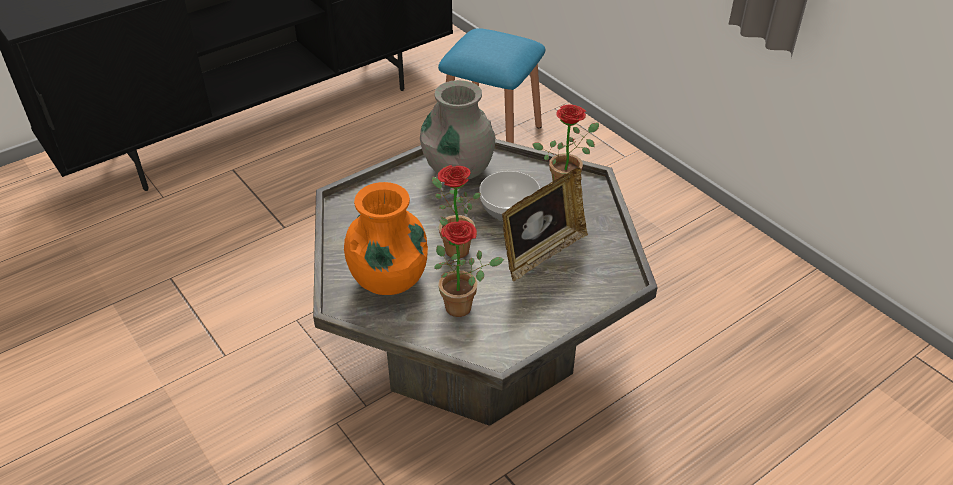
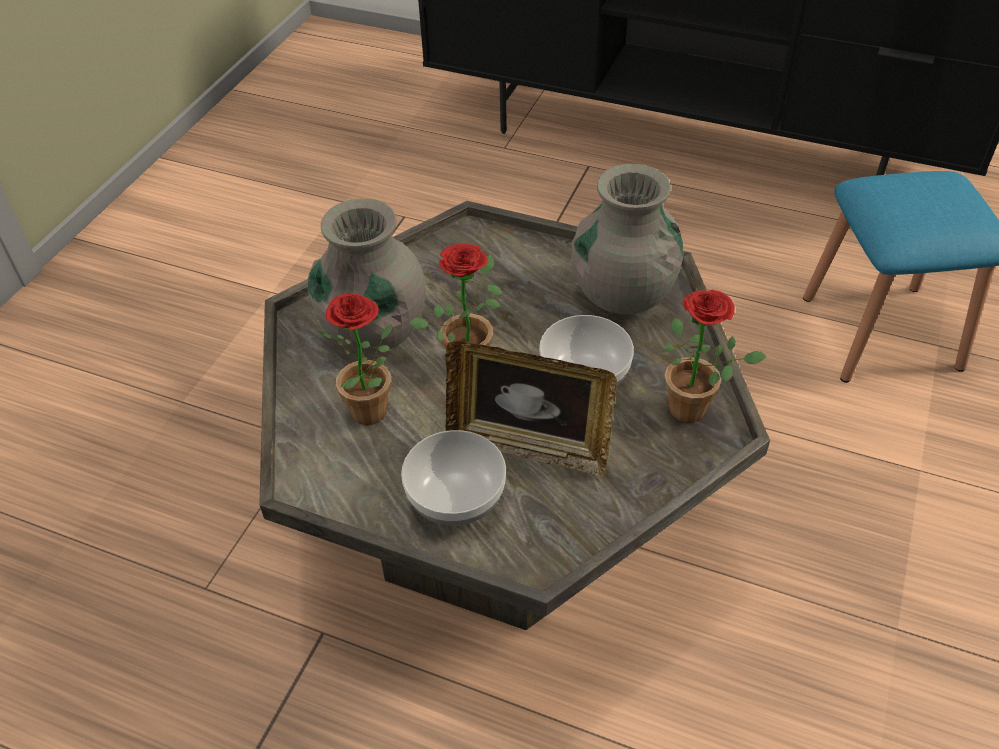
camera: 60 degrees right, 5 degrees up
orange vase [344,182,428,295] -> grey vase [307,199,426,352]
none -> bowl [401,430,506,526]

